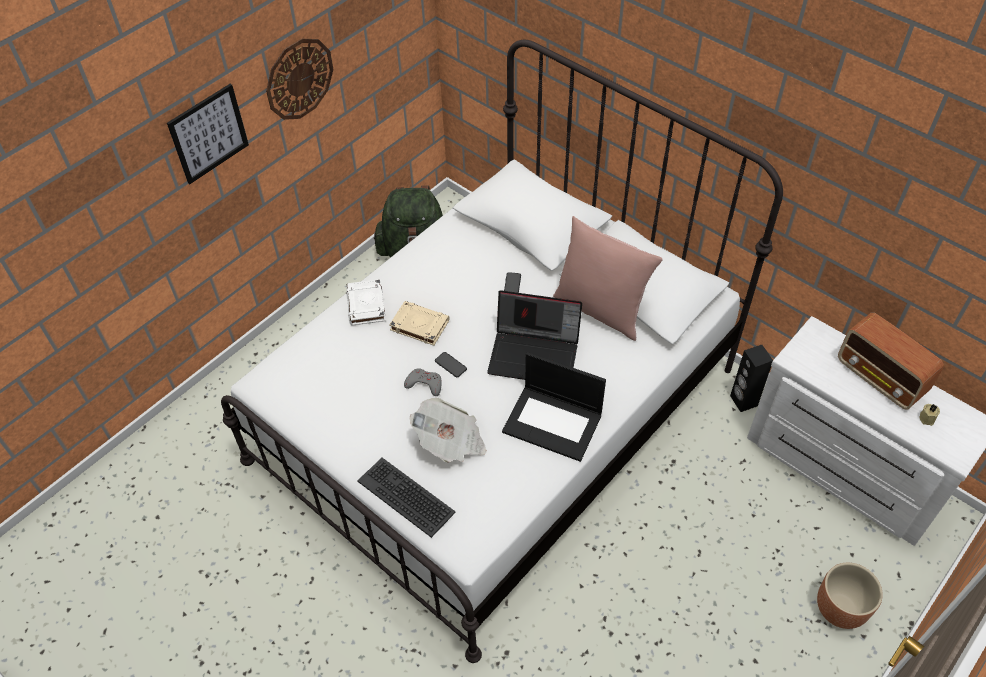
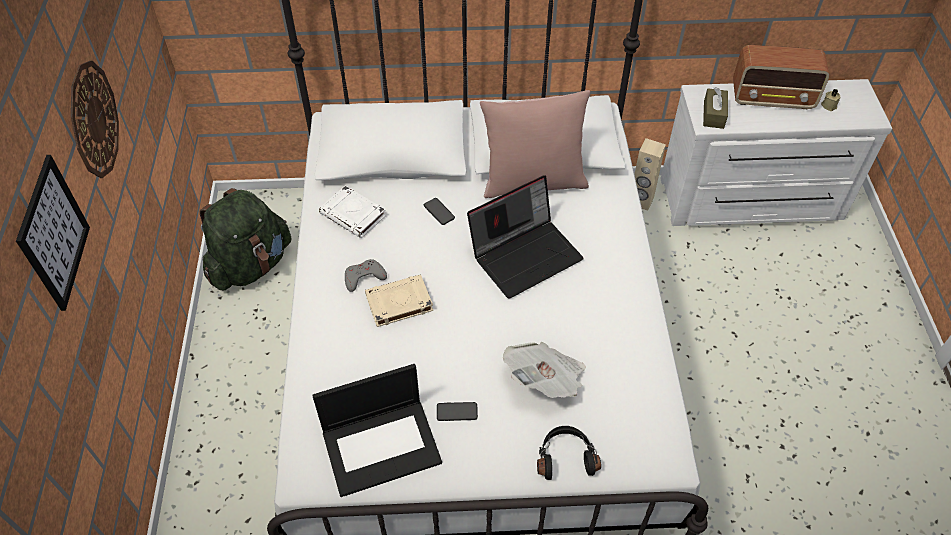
camera: 45 degrees left, 0 degrees up
white book [346,279,385,325] -> white book moved to [319,186,386,238]
keyboard [357,458,456,538] -> black headphones [537,426,601,480]
grey game controller [404,368,442,396] -> grey game controller moved to [345,259,387,292]
phone [435,352,467,377] -> phone moved to [437,402,478,421]
laptop [502,352,606,462] -> laptop moved to [312,364,442,497]
black speaker [730,345,773,412] -> beige speaker [634,138,666,211]
brown planter [817,563,883,629] -> none
none -> brown tissue box [703,87,728,129]

